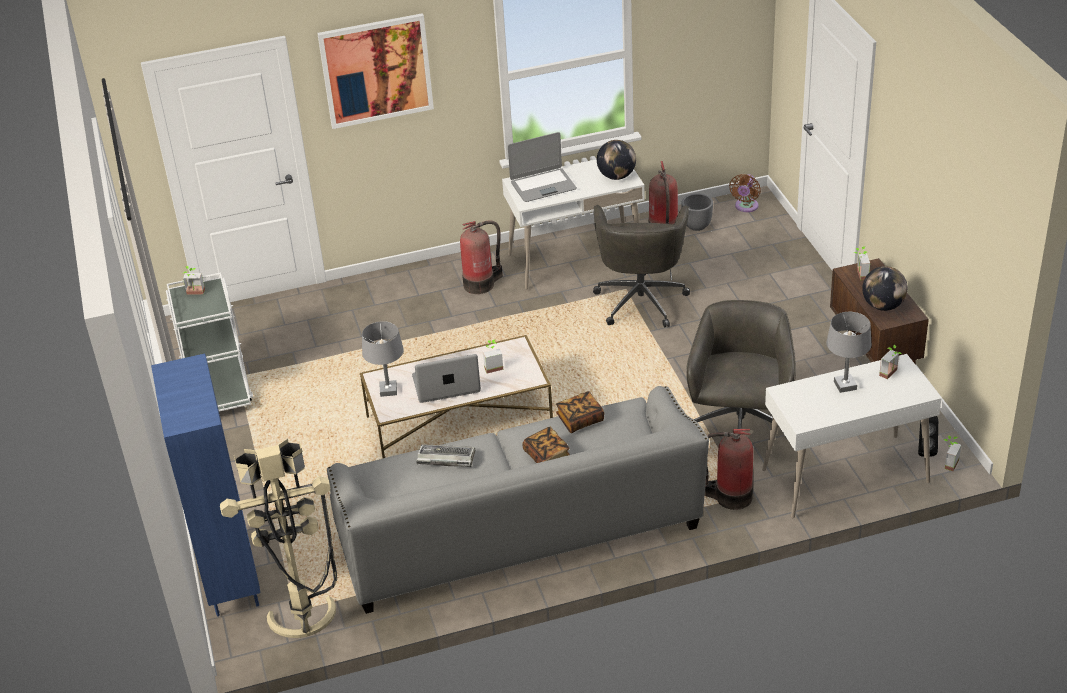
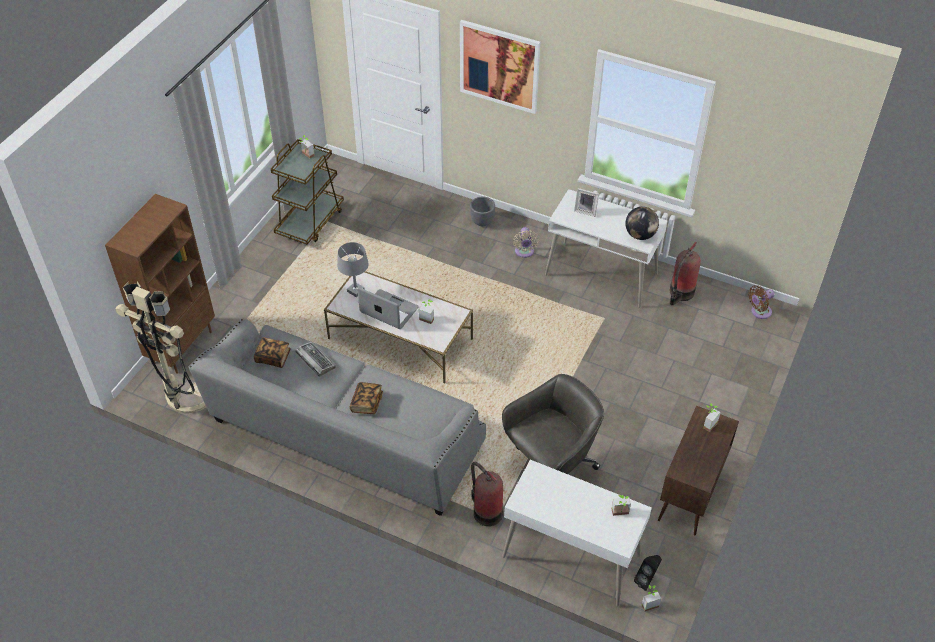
camera: 40 degrees right, 10 degrees up
blue bookcase [151,353,260,617] -> brown bookcase [105,194,215,374]
white cart [166,272,253,412] -> brown cart [271,139,344,245]
fire extinguisher [460,220,503,294] -> beige fan [513,227,539,258]
laptop [508,132,577,202] -> picture frame [574,188,599,217]
book [556,391,604,433] -> book moved to [254,337,291,368]
grey office chair [593,205,690,327] -> none
grey planter [681,193,713,231] -> grey planter moved to [470,197,495,226]
grey table lamp [826,312,872,393] -> none
globe [862,266,908,311] -> none

